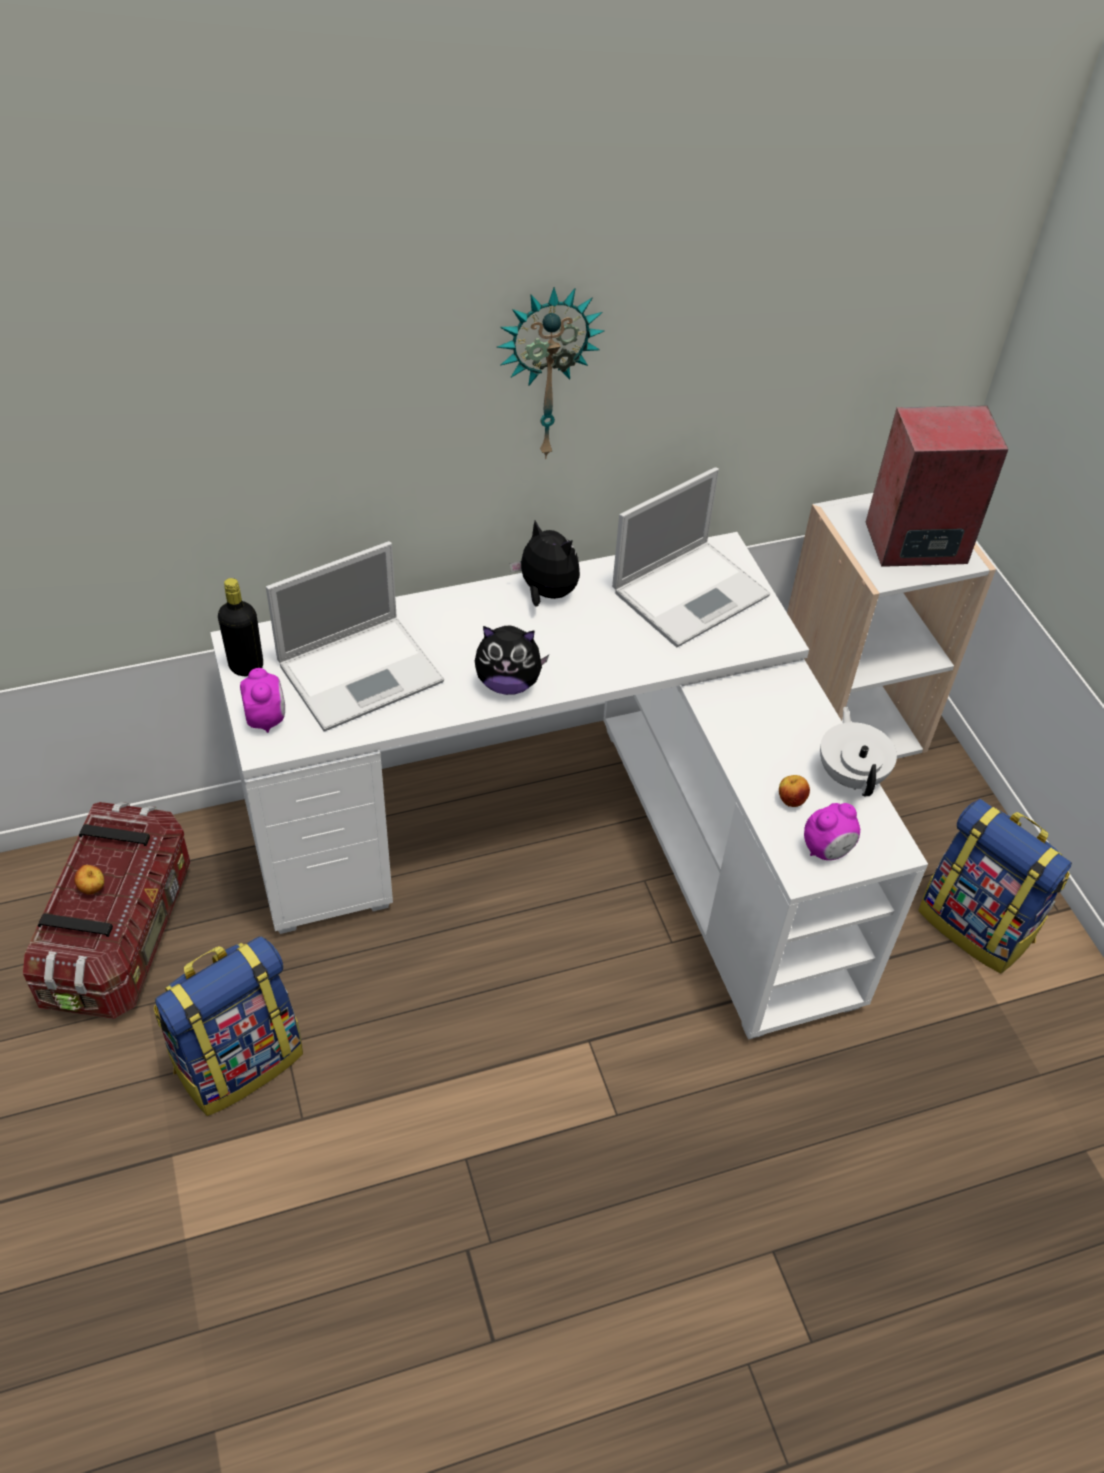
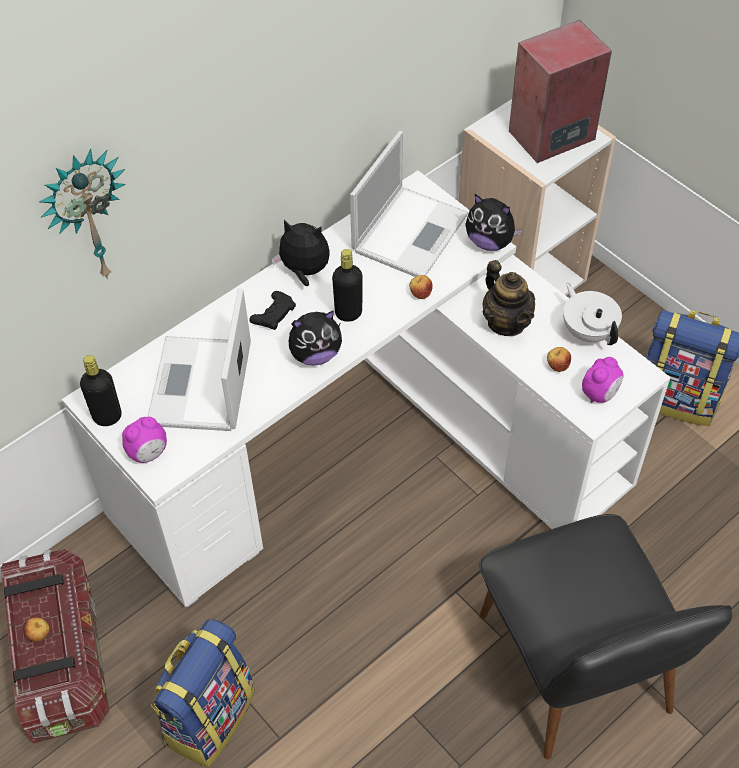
camera: 20 degrees left, 5 degrees up
alarm clock [240,668,285,733] -> alarm clock turned 90 degrees clockwise [122,417,167,463]
laptop [266,541,444,732] -> laptop turned 150 degrees clockwise [147,288,251,431]
wall clock [497,287,605,459] -> wall clock moved to [39,149,125,279]
none -> black game controller [249,291,296,330]
none -> black bottle [332,249,362,322]
none -> apple [409,275,433,299]
none -> plush toy [465,194,523,251]
none -> black chair [479,514,732,759]
none -> teapot [482,260,535,336]

